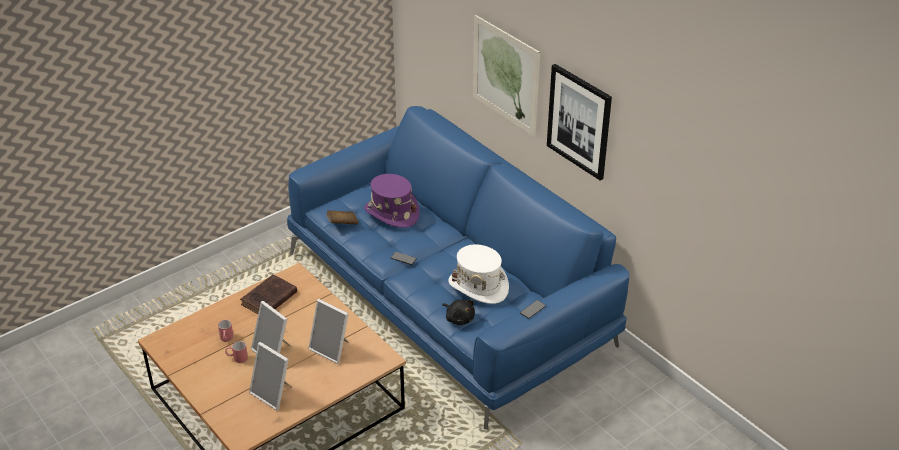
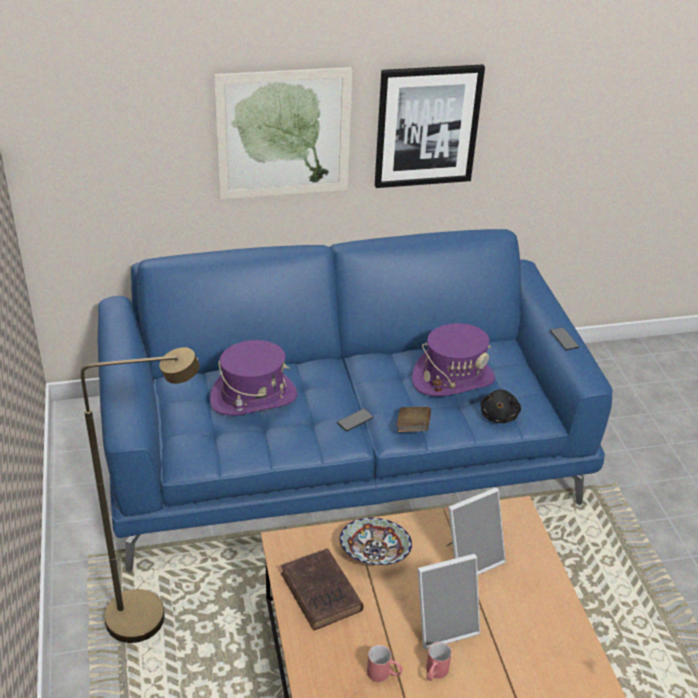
camera: 65 degrees left, 0 degrees up
picture frame [249,342,292,410] -> none
brown book [326,210,359,225] -> brown book moved to [396,407,431,432]
black plush toy [442,299,475,325] -> black plush toy turned 120 degrees clockwise [481,389,521,423]
white hat [448,244,509,304] -> purple hat [412,323,495,396]
none -> brown floor lamp [81,347,200,643]
none -> bowl [340,518,412,565]

